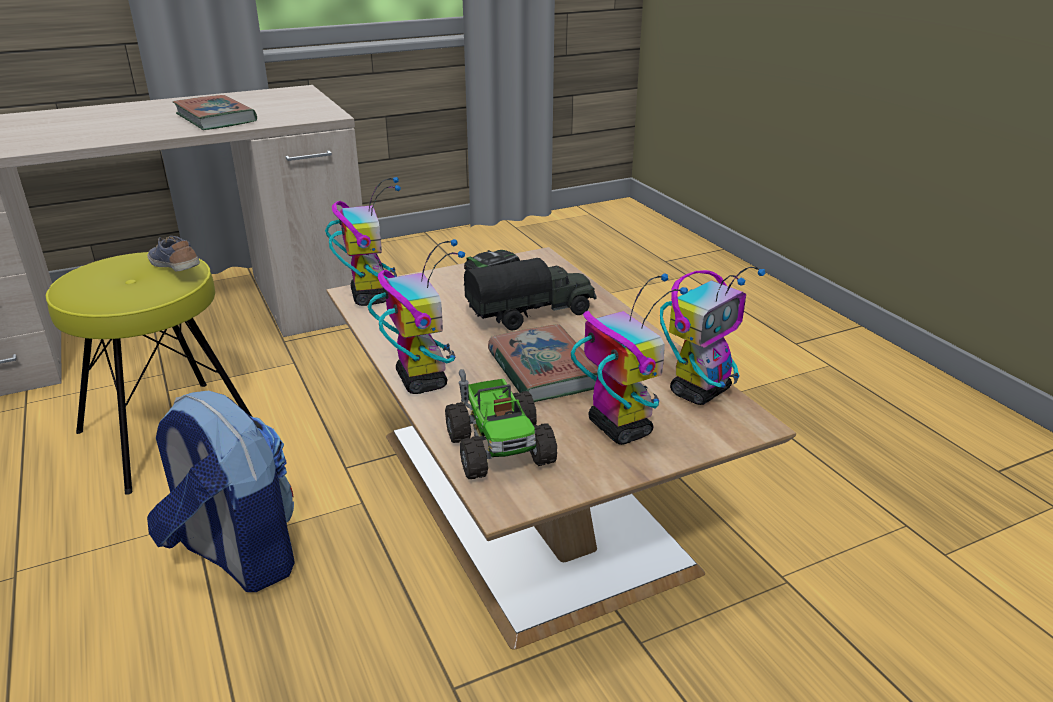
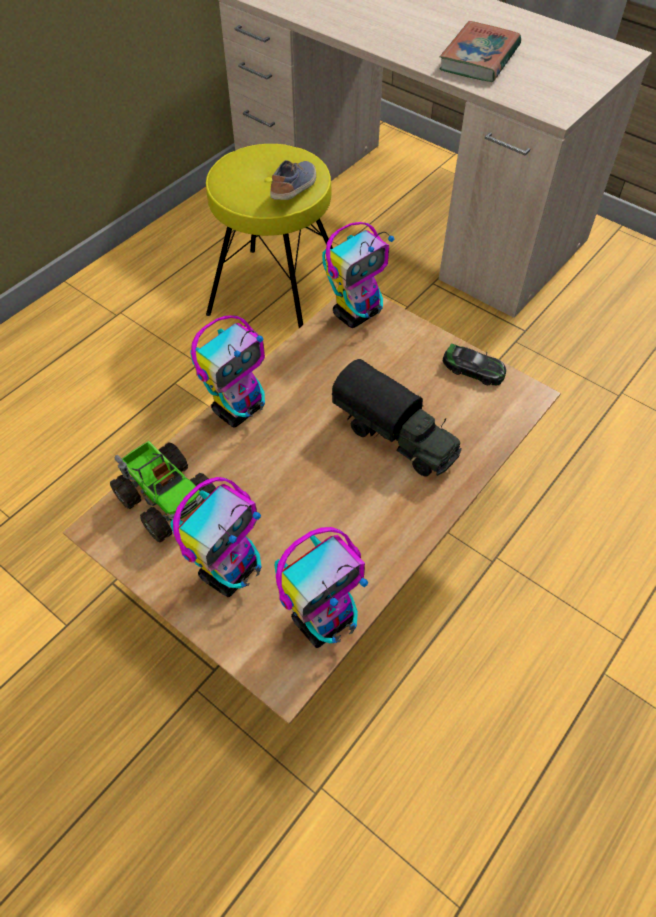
camera: 65 degrees right, 25 degrees up
backpack [147,391,295,592] -> none
toy truck [445,369,557,479] -> toy truck turned 90 degrees counterclockwise [110,441,216,543]
book [488,324,598,402] -> none
toy robot [660,267,766,405] -> toy robot turned 60 degrees counterclockwise [275,527,368,648]

